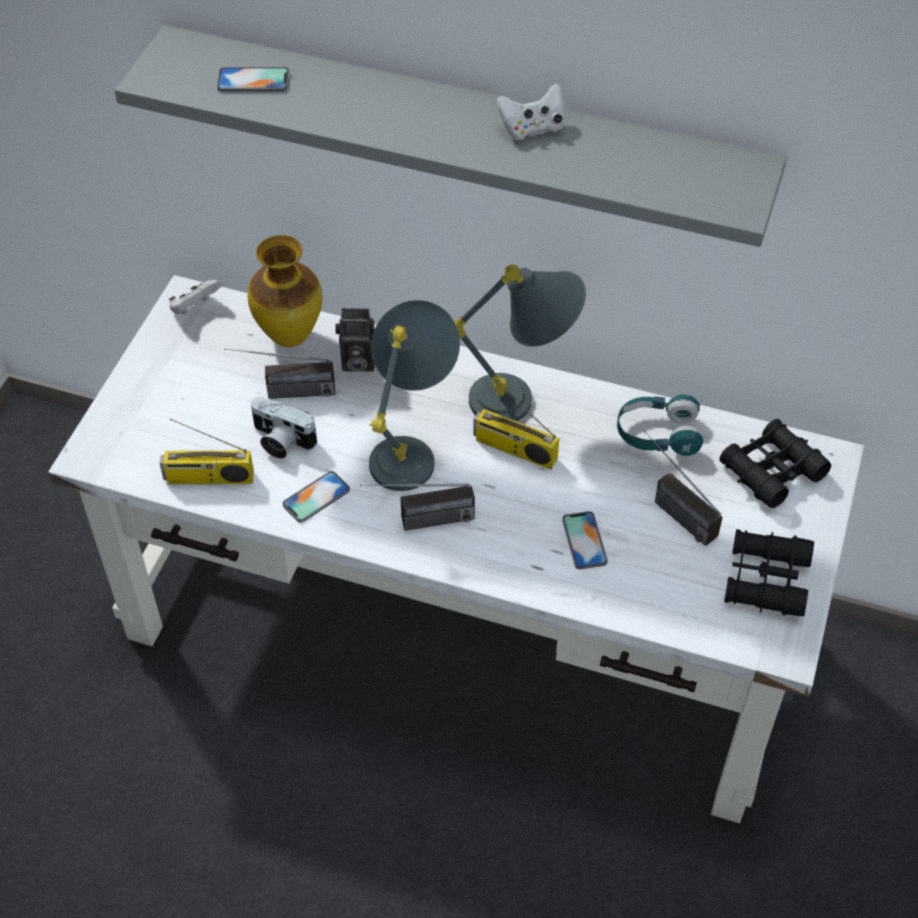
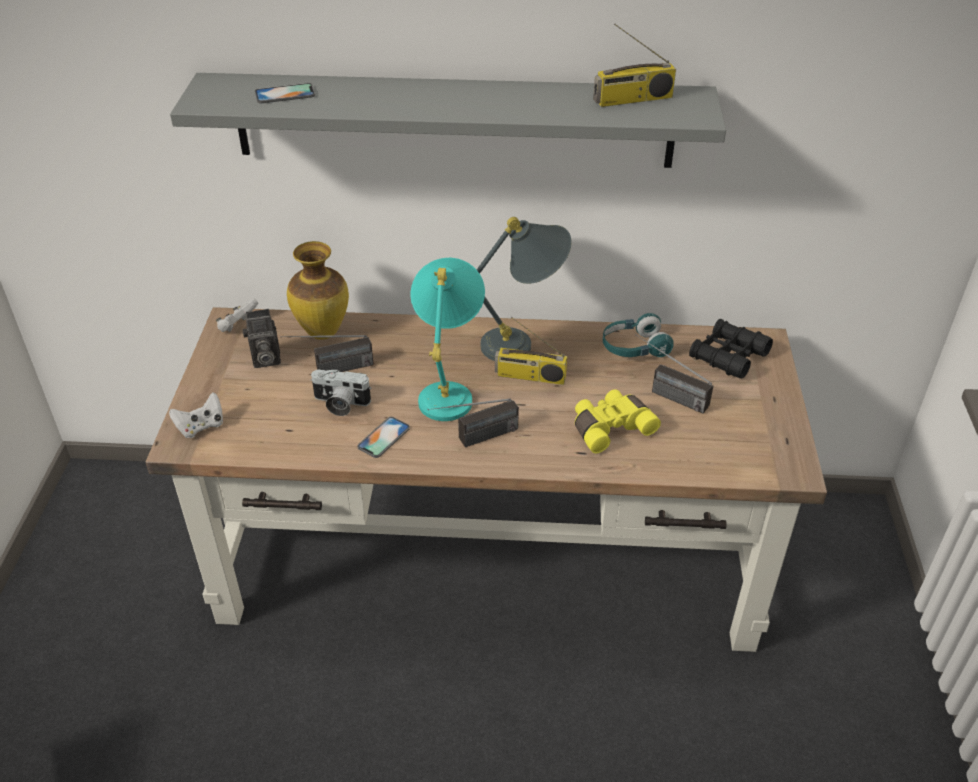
camera: 15 degrees left, 10 degrees down
white desk [48,275,864,824] -> brown desk [146,307,827,652]
radio [159,419,254,484] -> radio moved to [593,24,676,107]
camera [335,308,375,372] -> camera moved to [243,309,281,368]
grey table lamp [369,300,460,491] -> turquoise table lamp [410,258,485,421]
white game controller [497,83,564,140] -> white game controller moved to [169,392,224,438]
phone [562,511,608,569] -> yellow binoculars [575,389,661,453]
black binoculars [724,529,814,616] -> none

